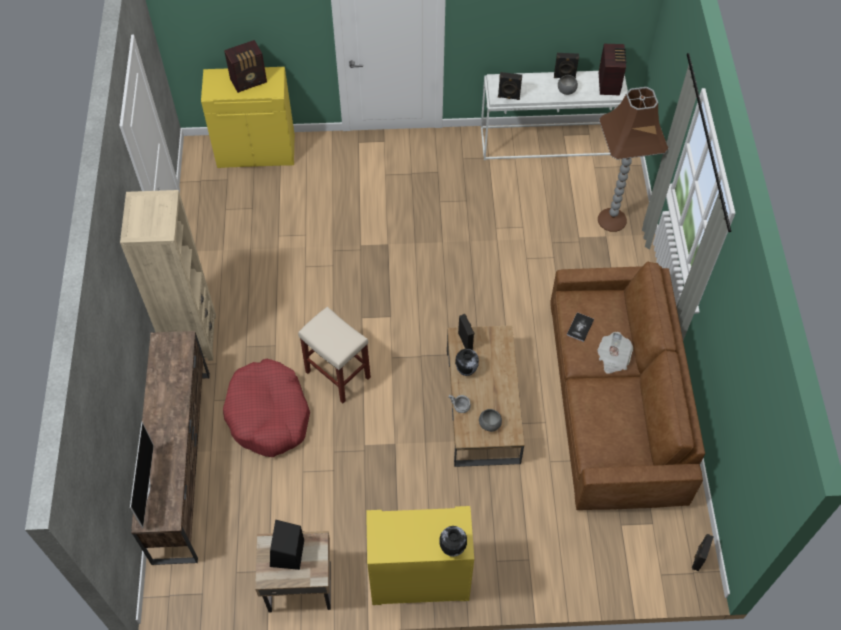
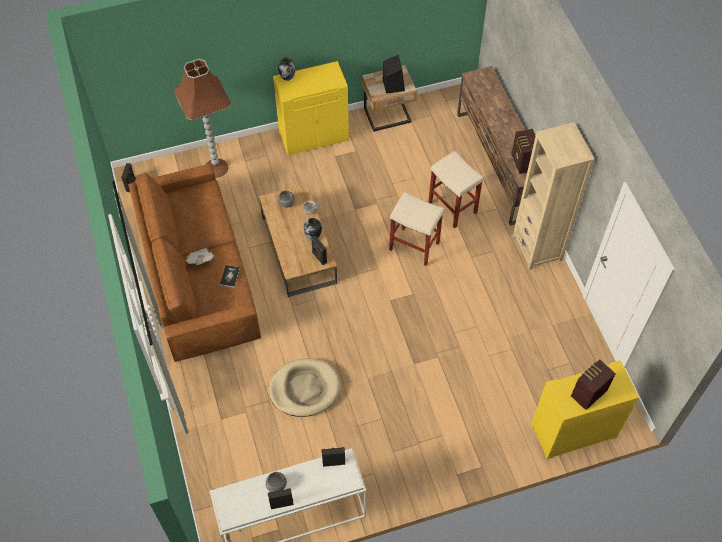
camera: 165 degrees right, 0 degrees up
television [130,422,154,528] -> none
red dog bed [223,359,310,457] -> beige stool [428,151,484,229]
brown floor lamp [598,87,668,232] -> brown floor lamp moved to [174,59,231,178]
radio [599,44,627,95] -> radio moved to [512,129,535,174]
none -> beige dog bed [269,358,340,417]

